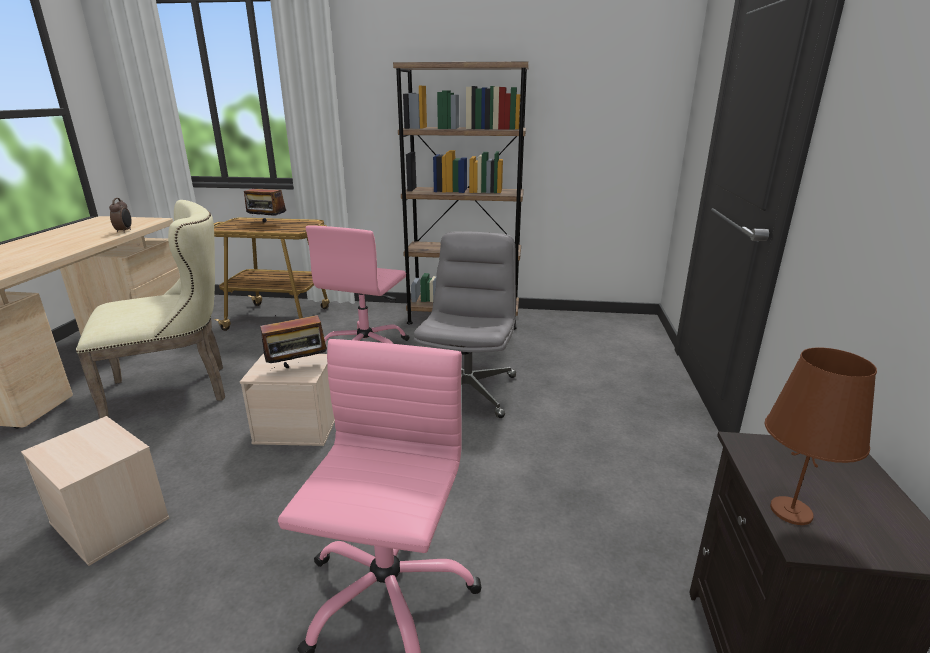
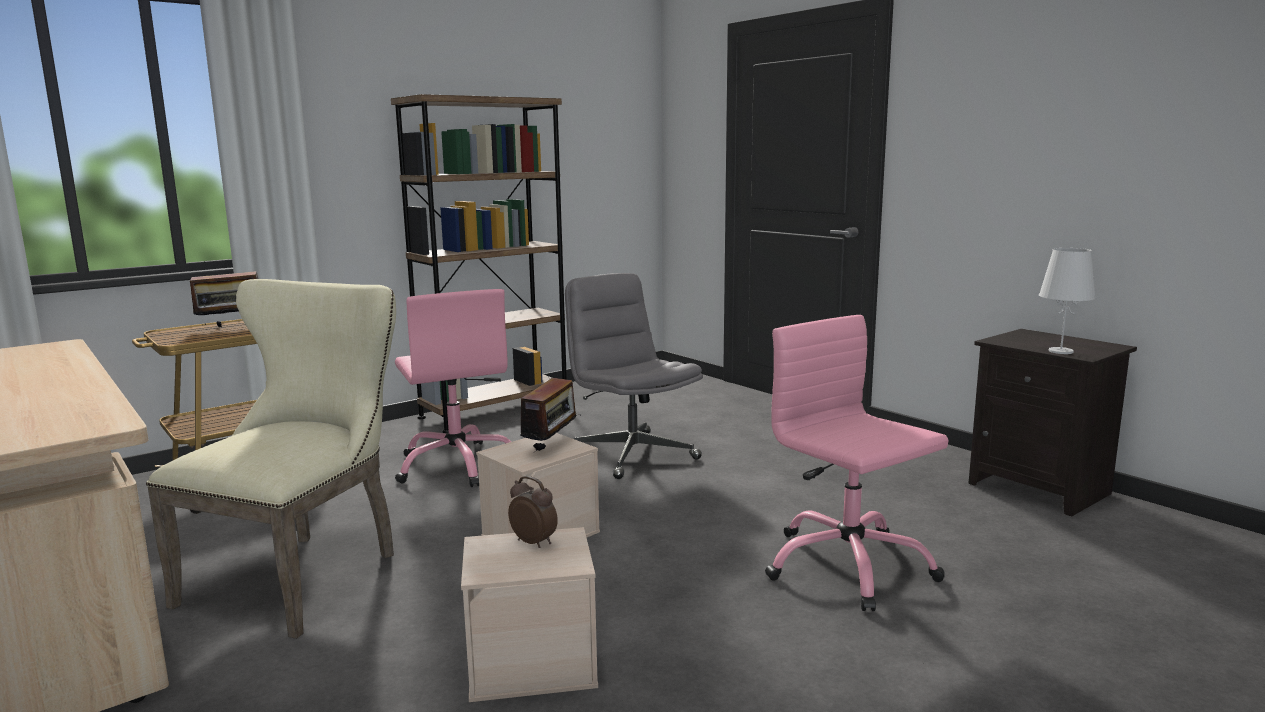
camera: 45 degrees left, 10 degrees down
alarm clock [109,198,132,233] -> alarm clock moved to [508,476,558,548]
brown table lamp [765,347,877,525] -> white table lamp [1039,248,1096,354]

